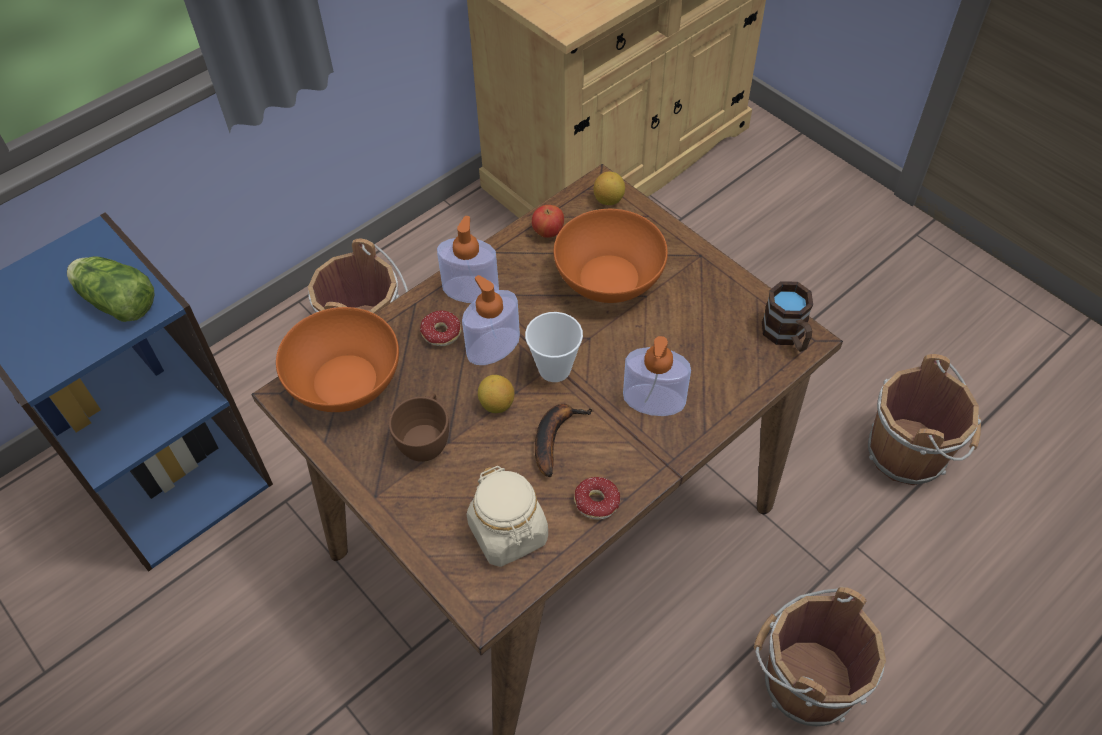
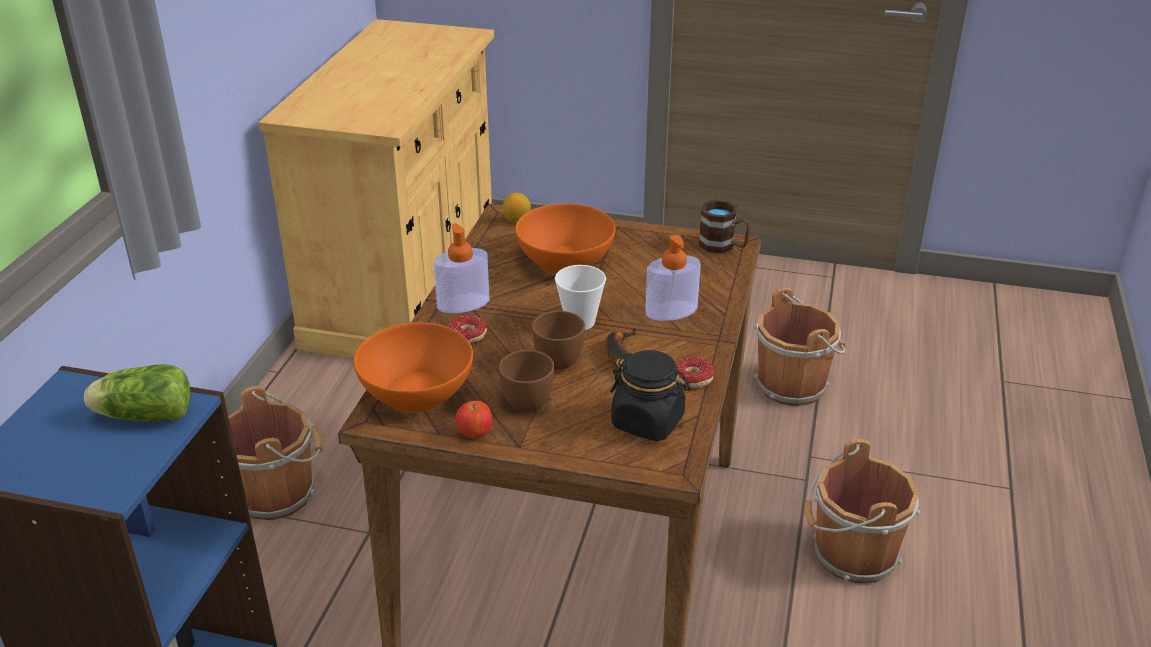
camera: 35 degrees left, 20 degrees down
soap dispenser [462,275,520,365] -> none
beige jar [467,466,548,567] -> black jar [610,350,690,441]
lemon [478,375,514,413] -> brown cup [532,311,585,370]
apple [532,205,564,238] -> apple moved to [456,401,492,439]

